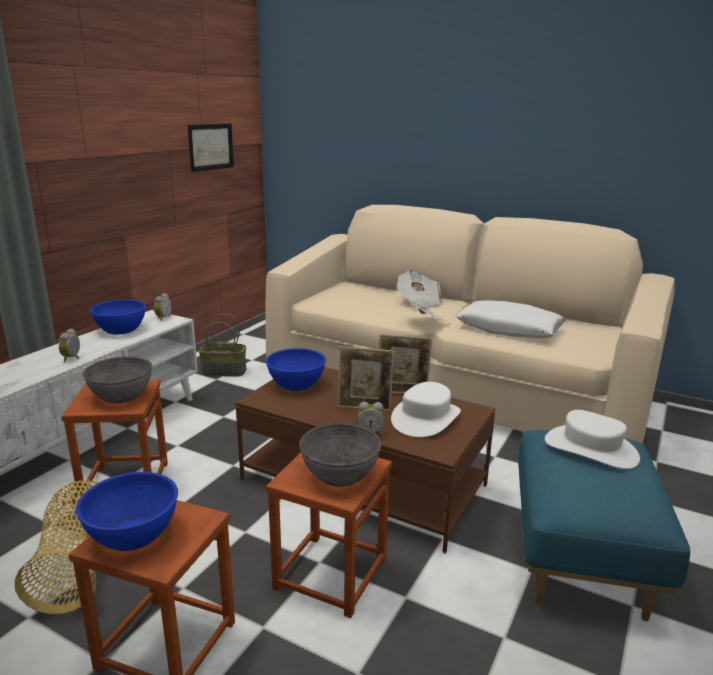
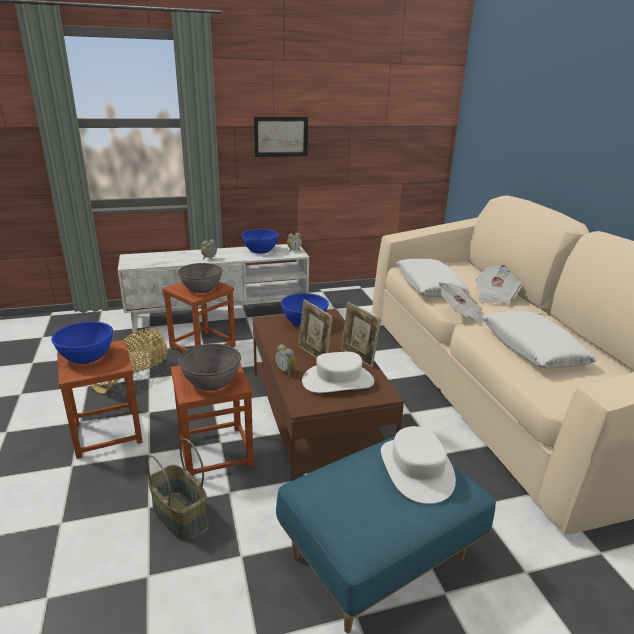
camera: 45 degrees right, 5 degrees up
picture [188,123,234,172] -> picture moved to [254,117,308,157]
basket [199,314,246,376] -> basket moved to [146,438,208,540]
none -> white pillow [396,259,470,297]

